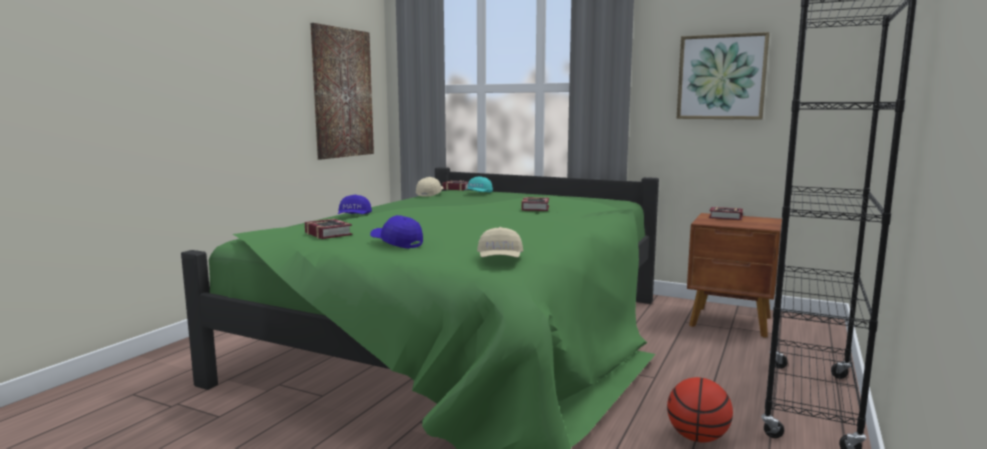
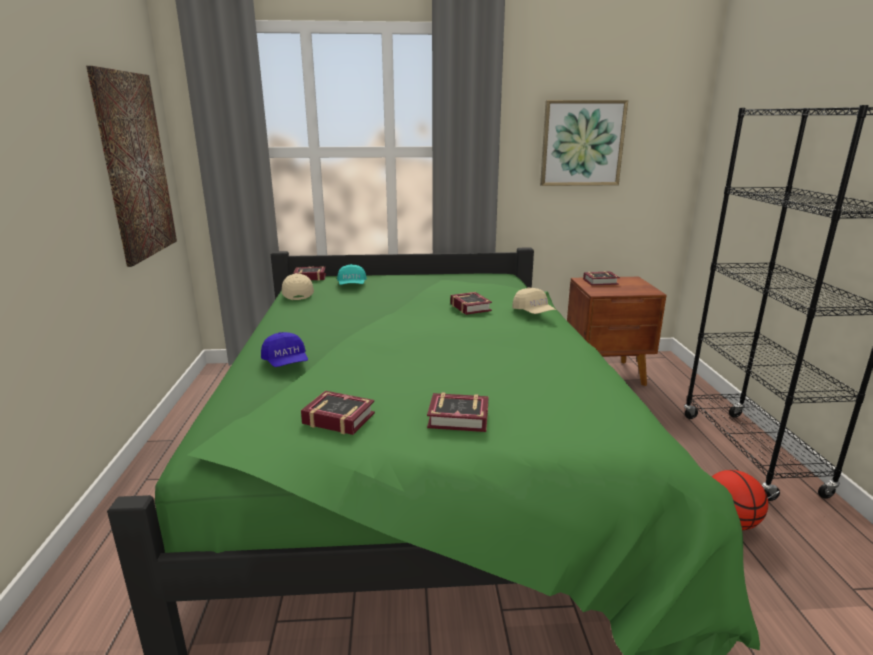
camera: 30 degrees left, 10 degrees up
blue cap [370,215,423,249] -> book [427,393,489,432]
beige cap [477,227,523,257] -> beige cap moved to [512,288,556,314]

